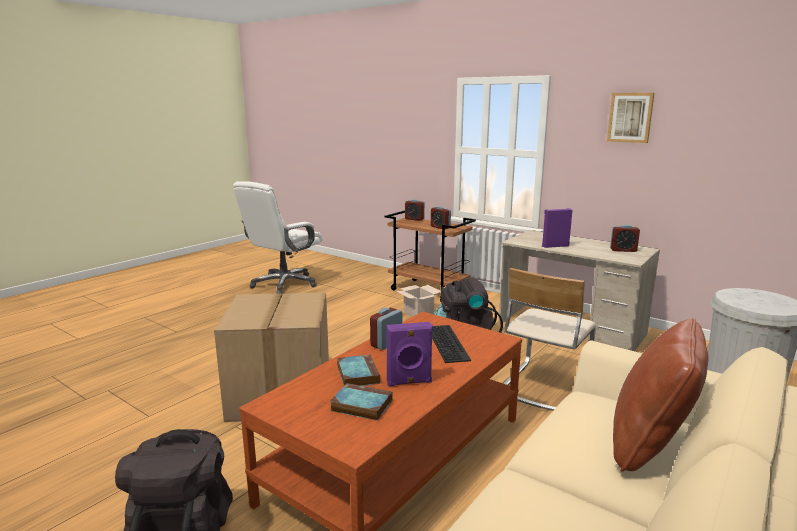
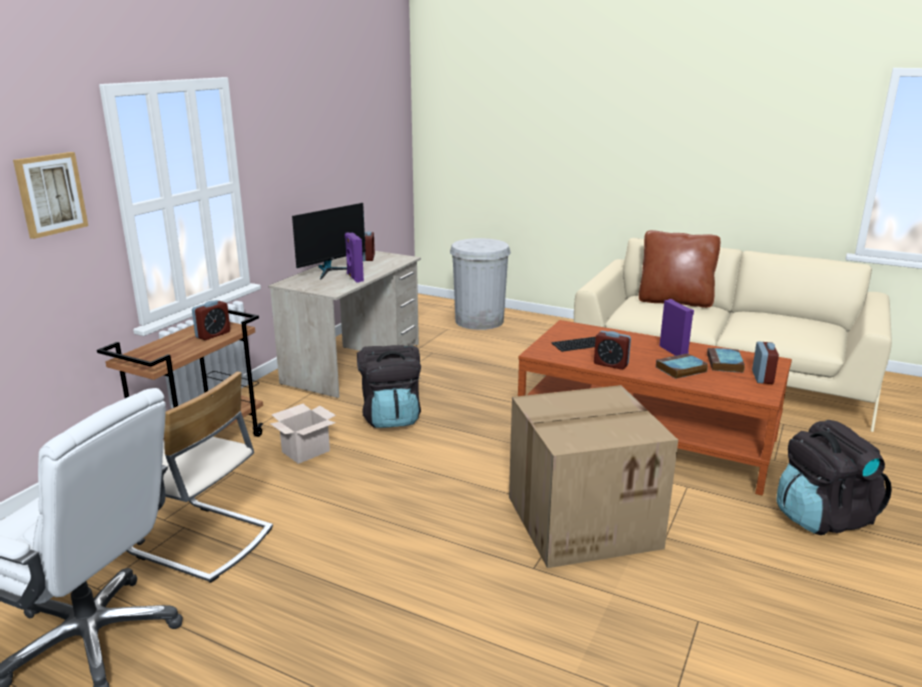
camera: 100 degrees left, 5 degrees up
alarm clock [405,199,425,221] -> alarm clock moved to [752,341,779,384]
beige chair [503,268,596,411] -> beige chair moved to [127,371,273,583]
picture [607,93,654,143] -> picture moved to [13,152,88,239]
none -> monitor [292,203,366,279]

